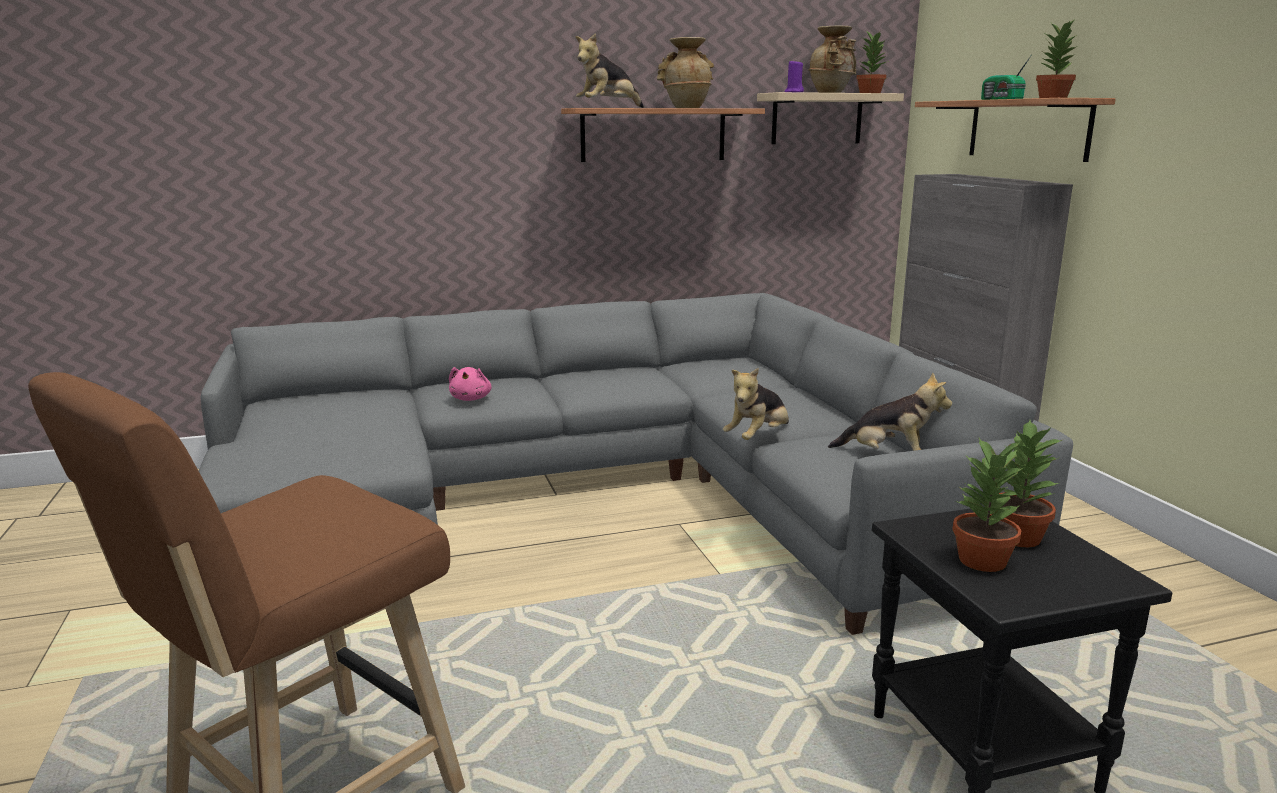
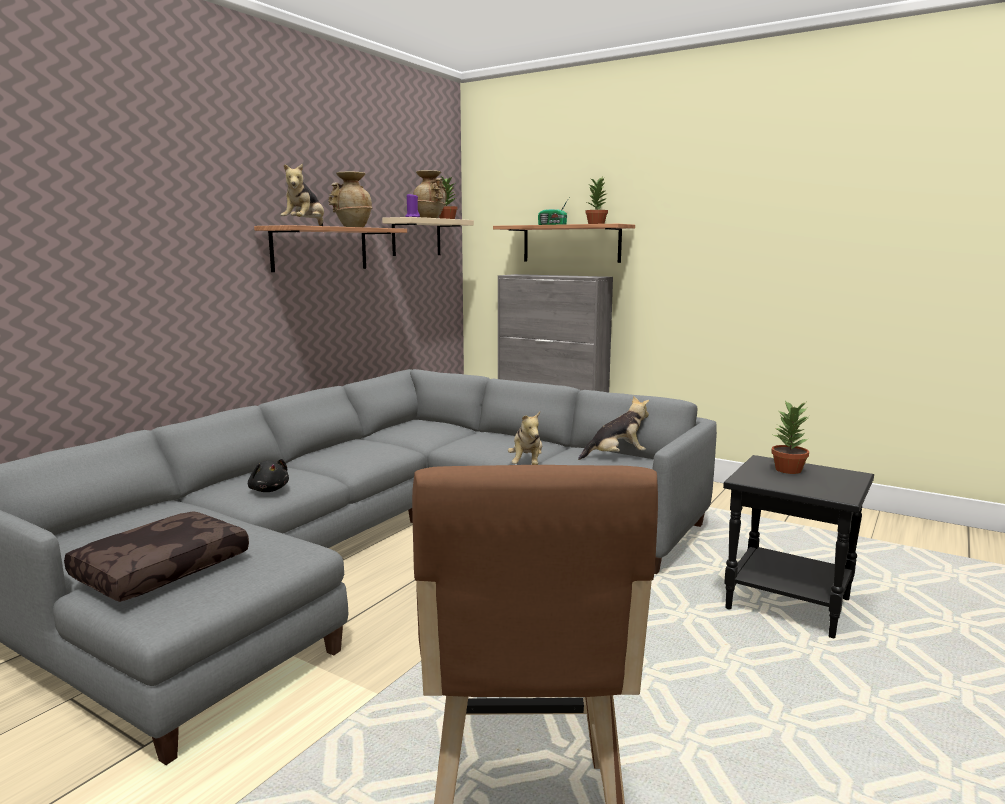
camera: 40 degrees left, 5 degrees down
pink plush toy [449,367,492,401] -> black plush toy [248,459,289,492]
potted plant [952,438,1023,572] -> none
none -> brown pillow [64,511,249,602]

